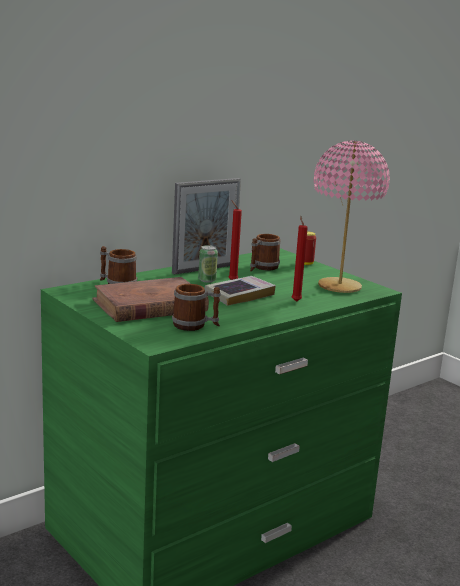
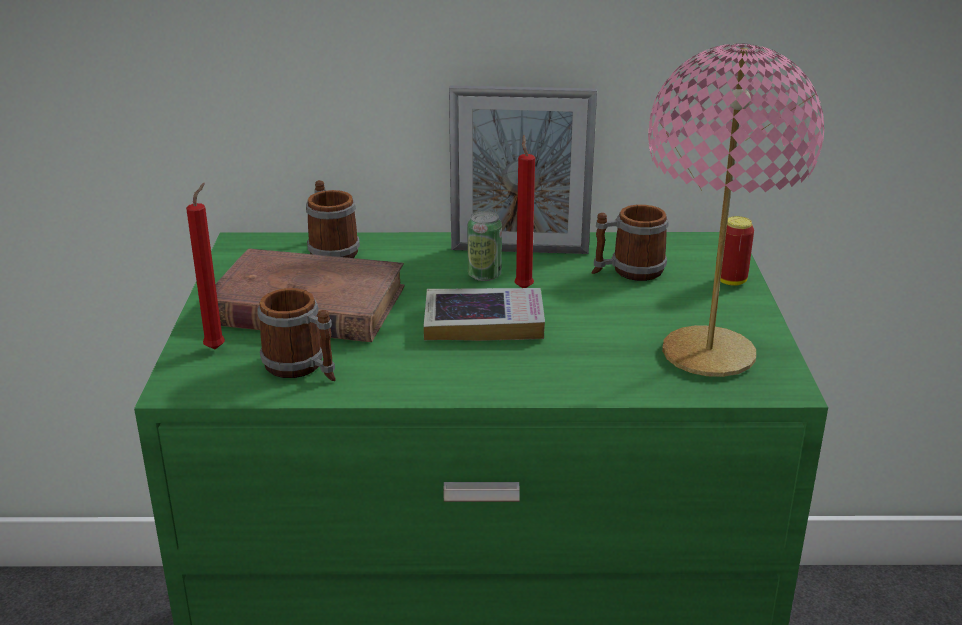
camera: 40 degrees right, 10 degrees up
red candle [292,215,308,302] -> red candle moved to [186,183,225,349]

